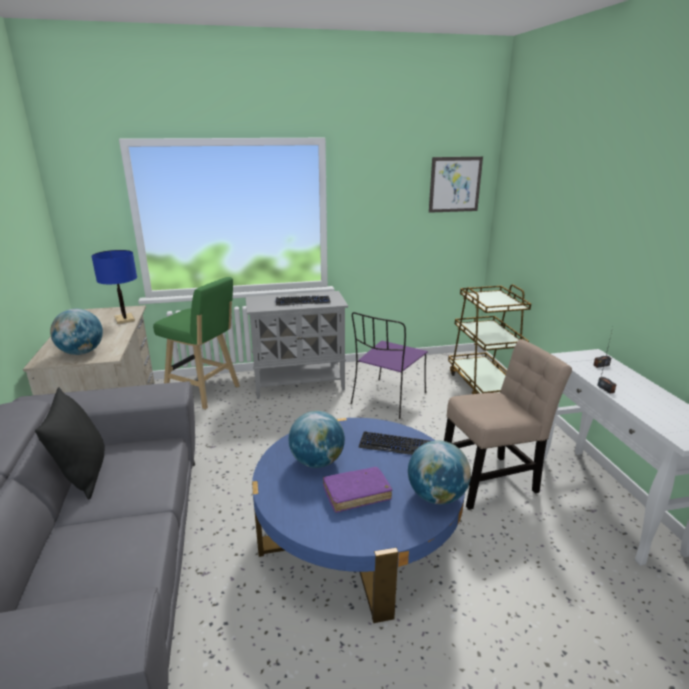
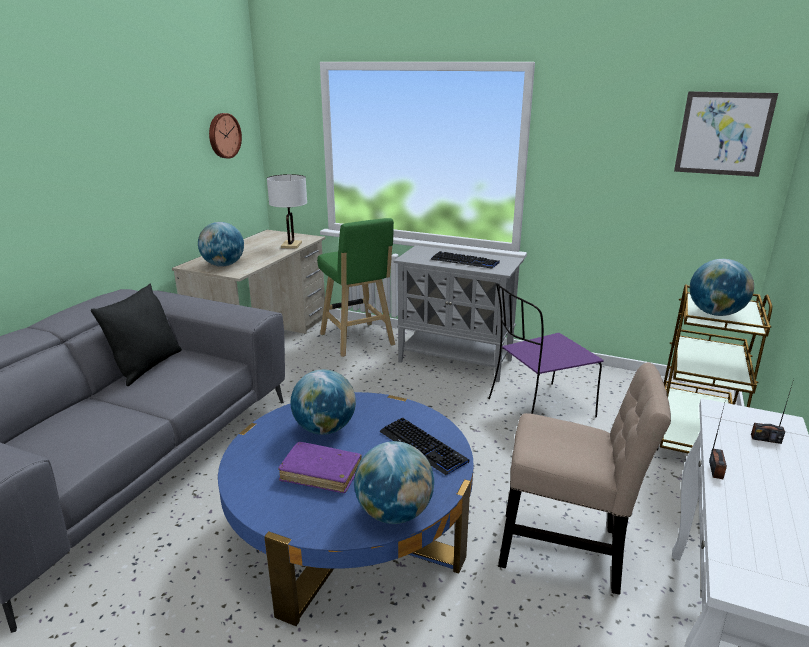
camera: 35 degrees right, 0 degrees up
blue table lamp [91,250,137,324] -> white table lamp [267,174,307,249]
none -> wall clock [209,113,242,158]
none -> globe [690,259,754,316]

